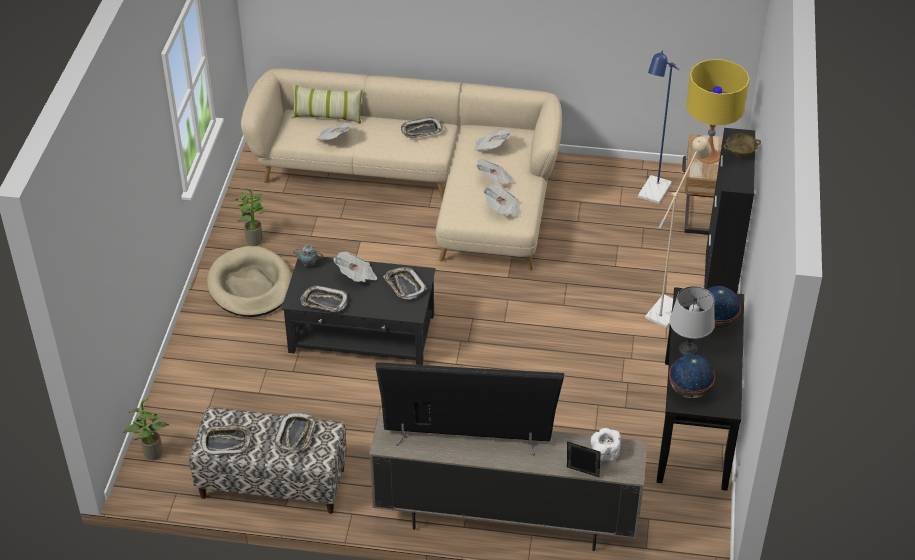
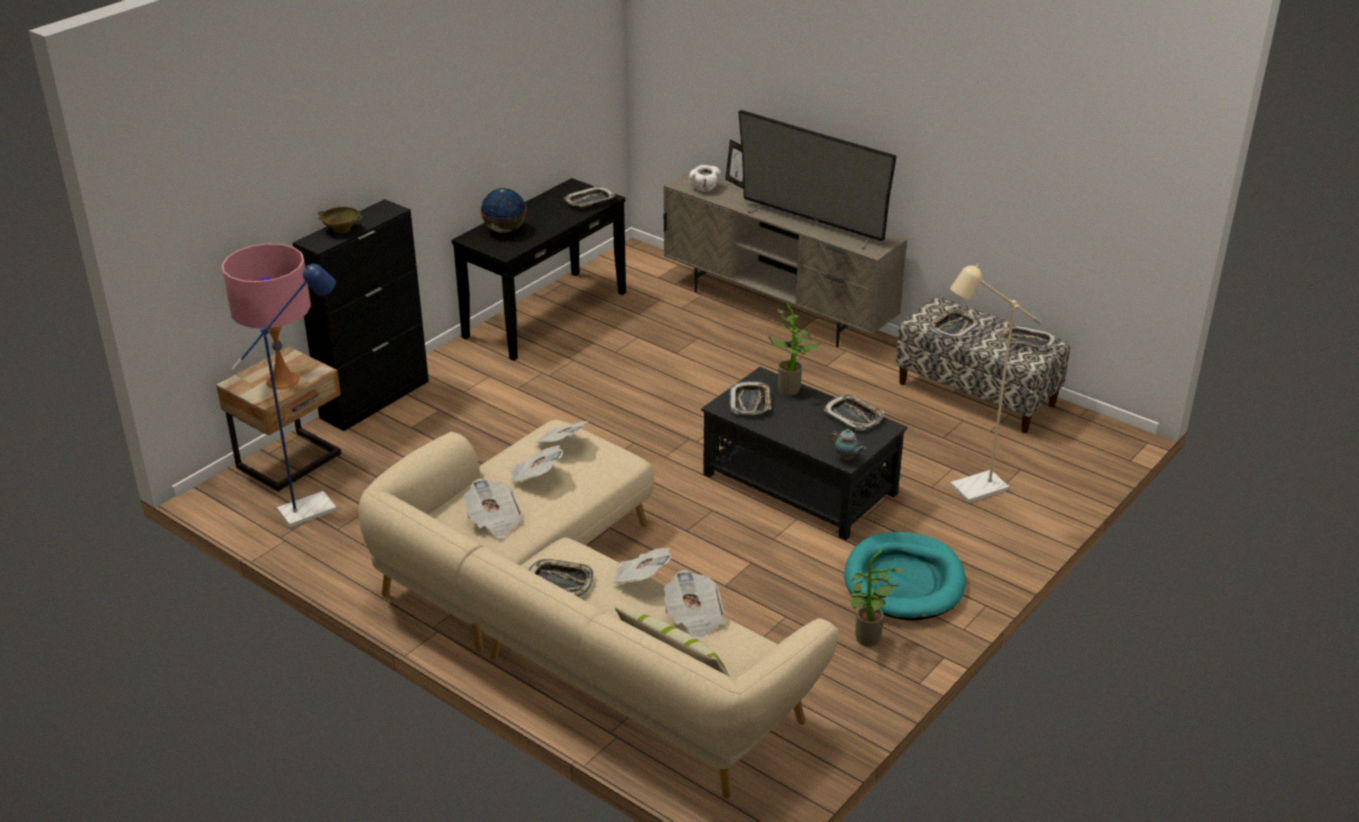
camera: 150 degrees left, 10 degrees down
potted plant [123,398,170,461] -> potted plant moved to [768,303,822,396]
beige dog bed [207,246,292,317] -> turquoise dog bed [844,532,966,621]
newspaper [333,252,378,282] -> newspaper moved to [613,548,671,584]
beige floor lamp [645,137,711,328] -> beige floor lamp moved to [950,264,1042,503]
globe [669,354,715,398] -> tray [564,187,615,207]
grey table lamp [670,286,715,356] -> none
yellow table lamp [686,59,749,164] -> pink table lamp [222,244,311,390]

